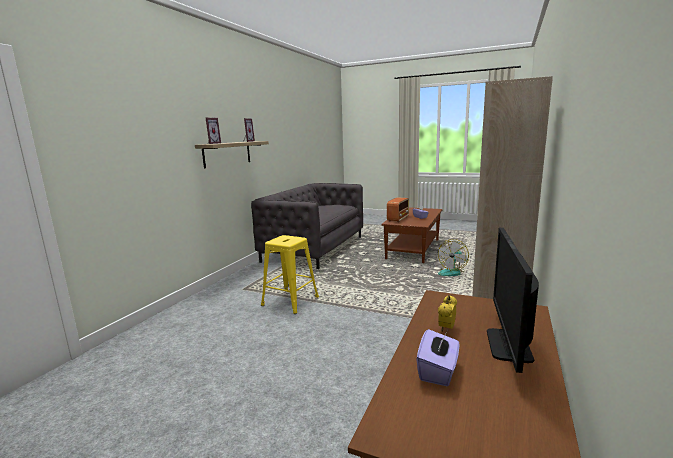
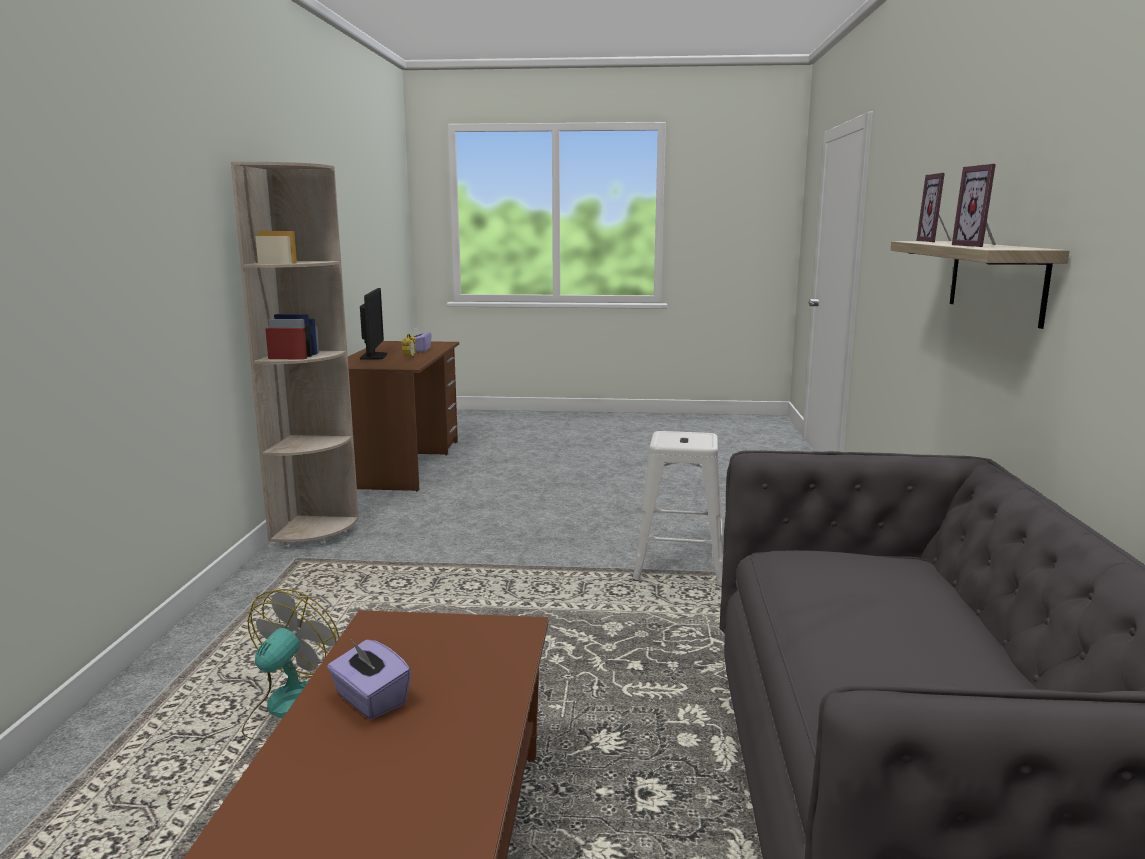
camera: 160 degrees right, 0 degrees up
yellow stool [261,235,319,314] -> white stool [633,431,723,587]
radio [387,197,409,222] -> none

